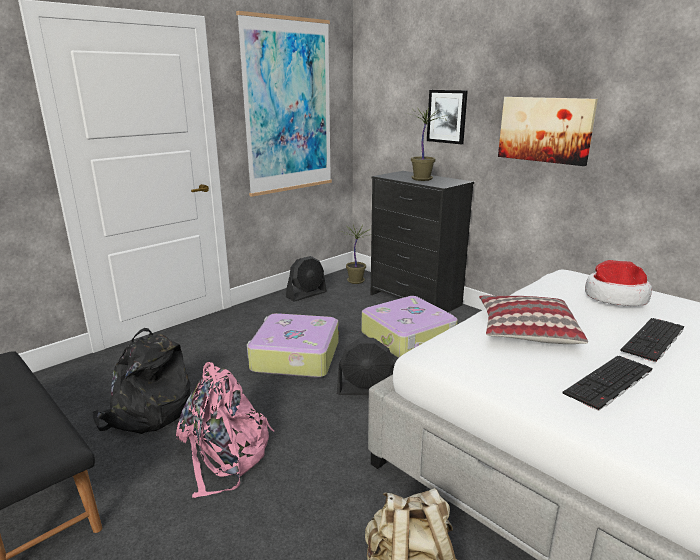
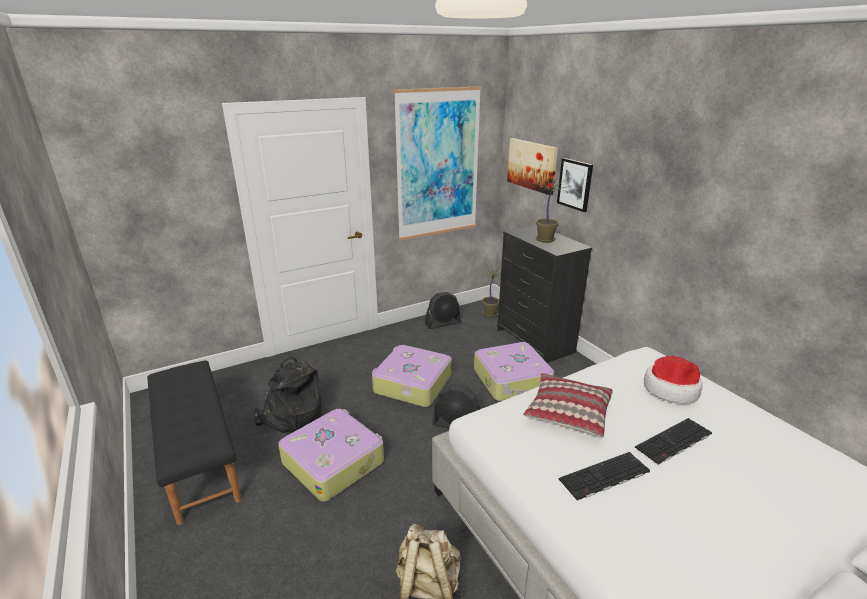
camera: 15 degrees right, 5 degrees up
pink backpack [176,362,274,498] -> suitcase [278,409,384,502]
picture [498,97,598,166] -> picture moved to [507,138,558,195]

